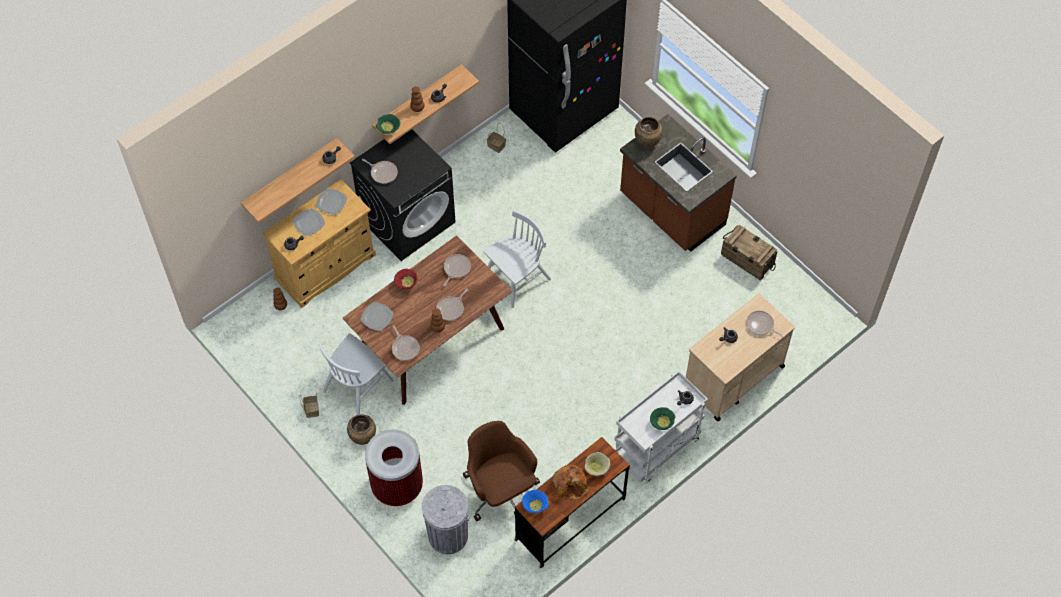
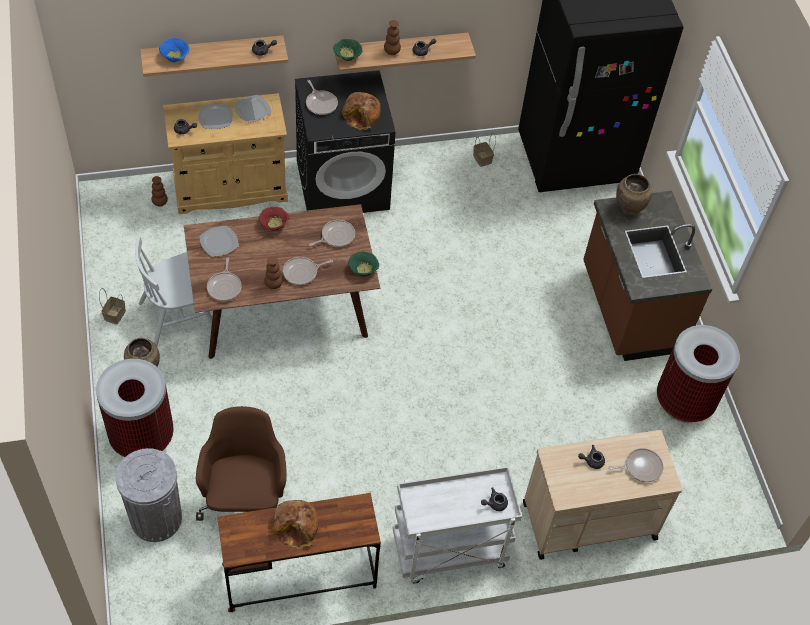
camera: 25 degrees right, 5 degrees down
white chair [483,210,551,308] -> none
blue bowl [522,490,549,513] -> blue bowl moved to [159,38,189,62]
beige bowl [584,452,610,476] -> none
green bowl [650,407,676,430] -> green bowl moved to [348,251,379,276]
crate [721,225,777,280] -> trash can [657,325,740,423]
frying pan [746,311,784,338] -> frying pan turned 105 degrees clockwise [608,448,664,482]
none -> bread [342,92,381,130]

